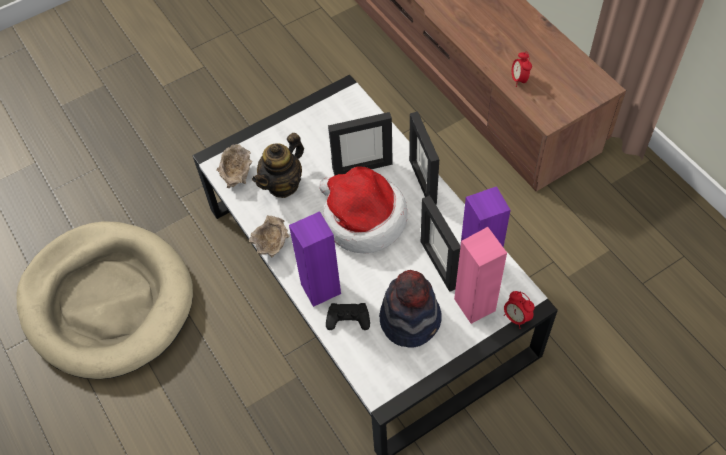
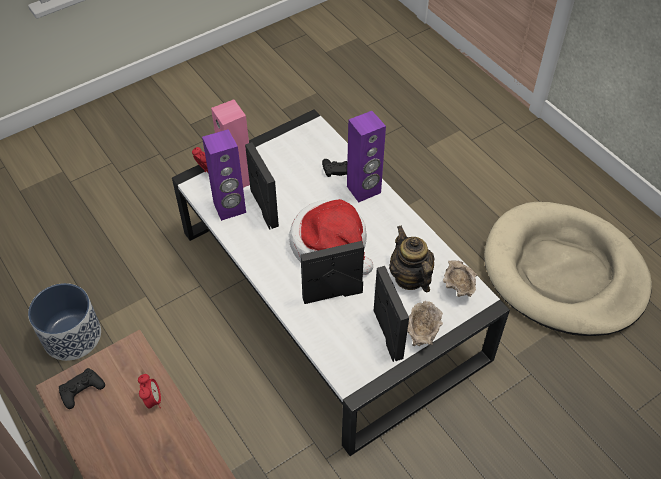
camera: 175 degrees right, 5 degrees down
beige bowl [249,215,289,257] -> beige bowl moved to [407,301,443,346]
teapot [252,133,304,198] -> teapot turned 60 degrees counterclockwise [389,226,435,292]
hat [379,270,442,347] -> none
picture frame [409,111,439,205] -> picture frame moved to [374,266,409,362]
none -> planter [28,283,101,361]
none -> black game controller [59,368,105,409]

